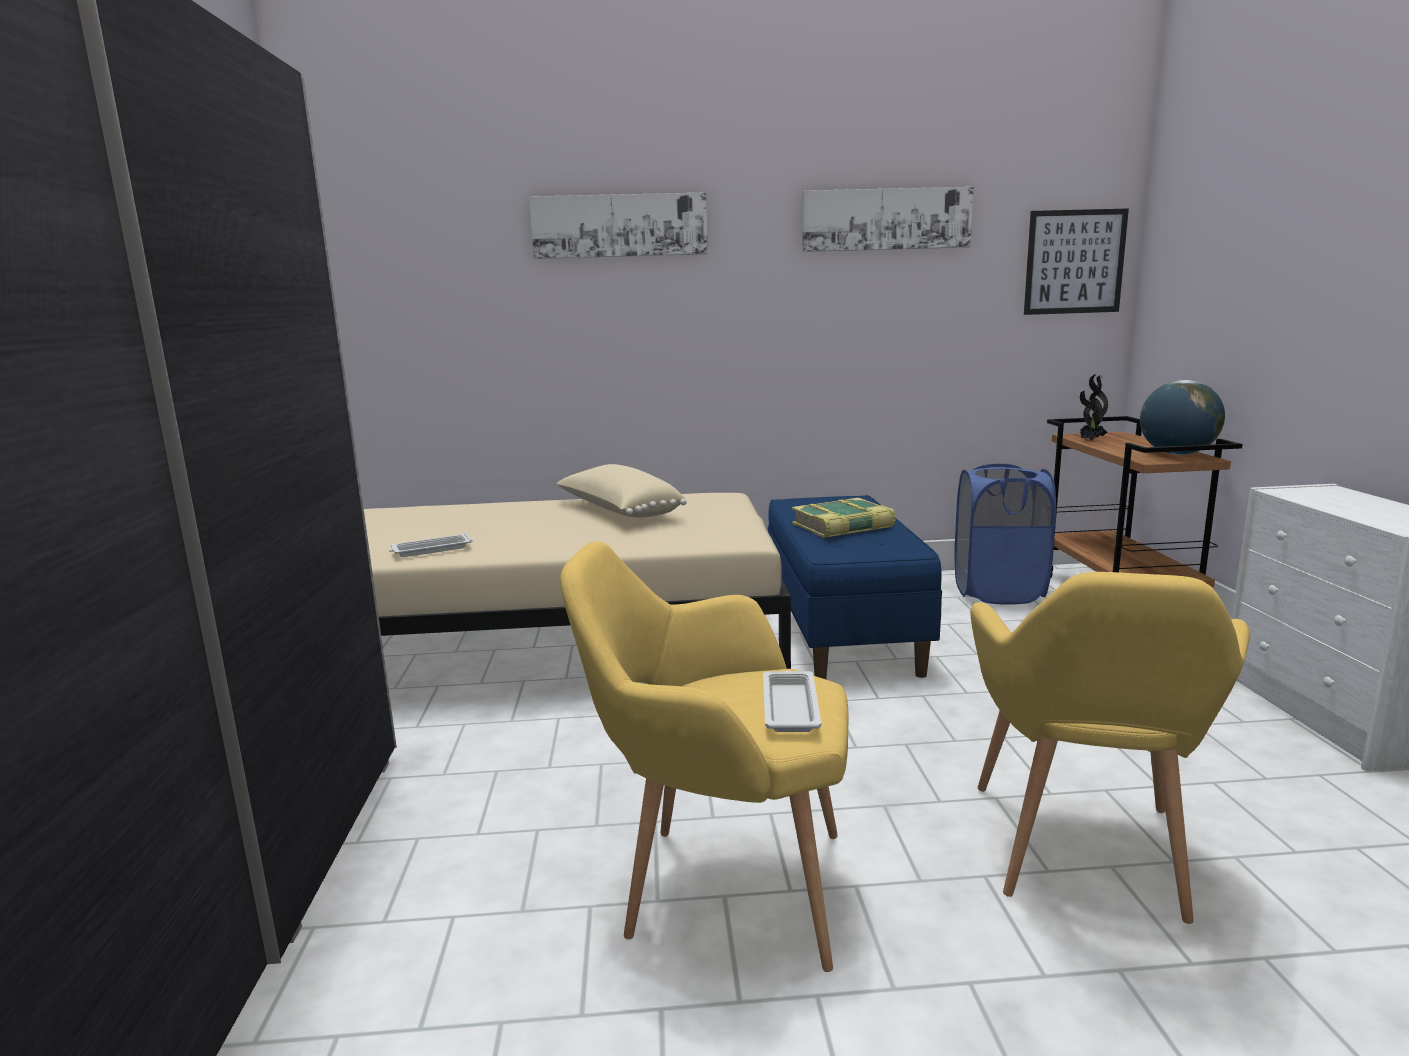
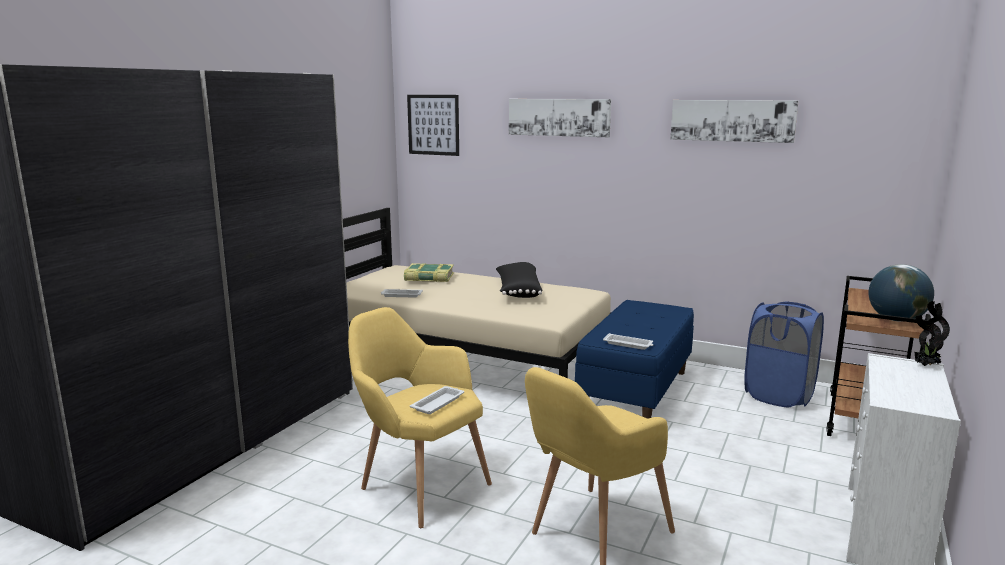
camera: 30 degrees right, 0 degrees up
beige pillow [556,464,687,518] -> black pillow [496,262,543,298]
book [792,498,896,538] -> book moved to [404,263,454,282]
picture [1024,208,1129,315] -> picture moved to [407,95,459,156]
potted plant [1079,374,1108,440] -> potted plant moved to [915,301,950,366]
none -> white tray [603,333,653,350]

